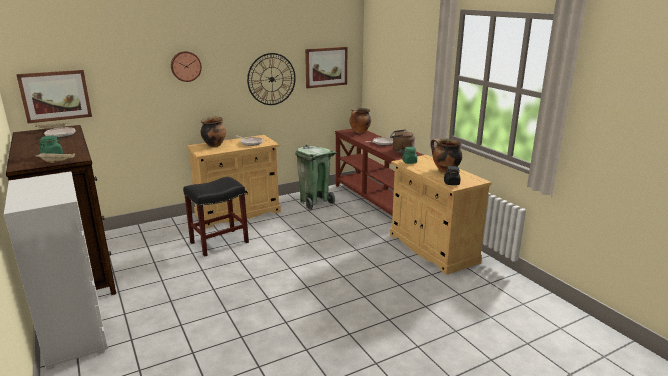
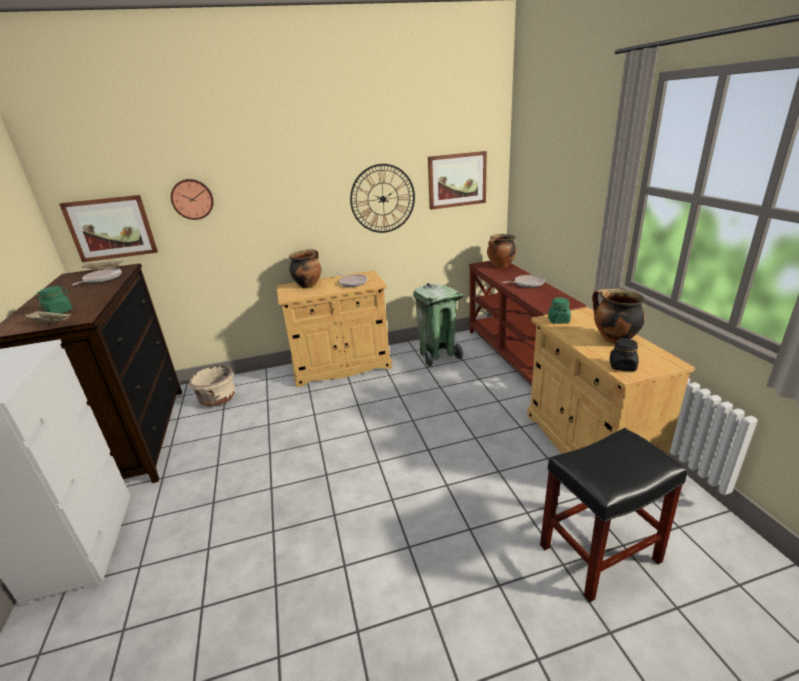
camera: 15 degrees right, 5 degrees up
wall clock [171,51,202,82] -> wall clock moved to [171,179,214,220]
black stool [183,177,249,257] -> black stool moved to [540,428,687,602]
brown kettle [390,129,415,153] -> none
none -> beige planter [189,366,235,407]

